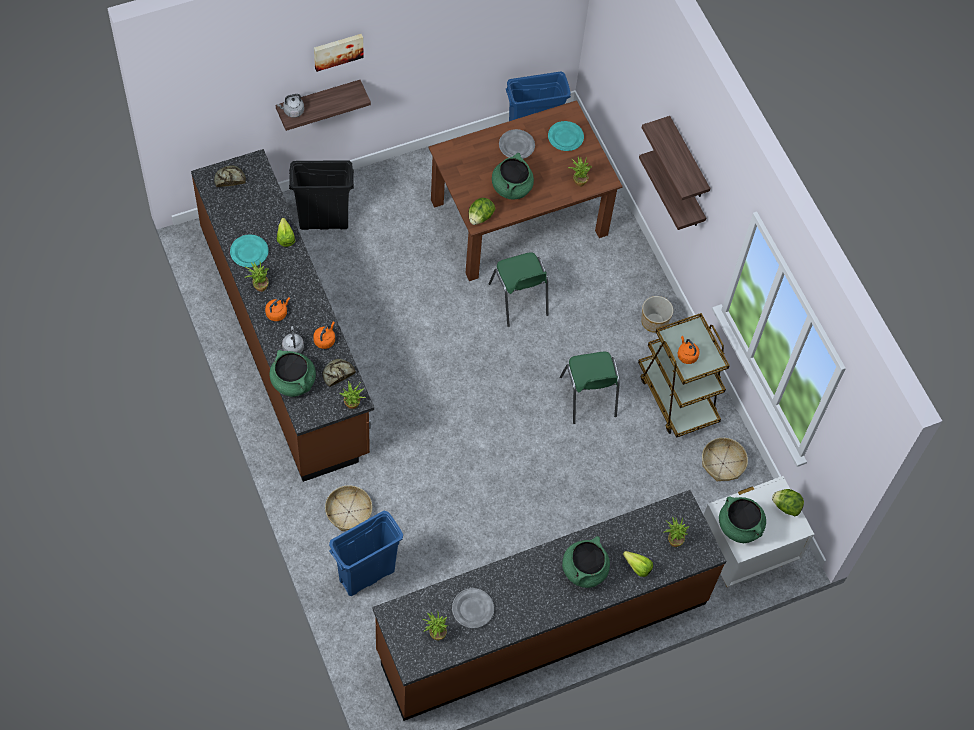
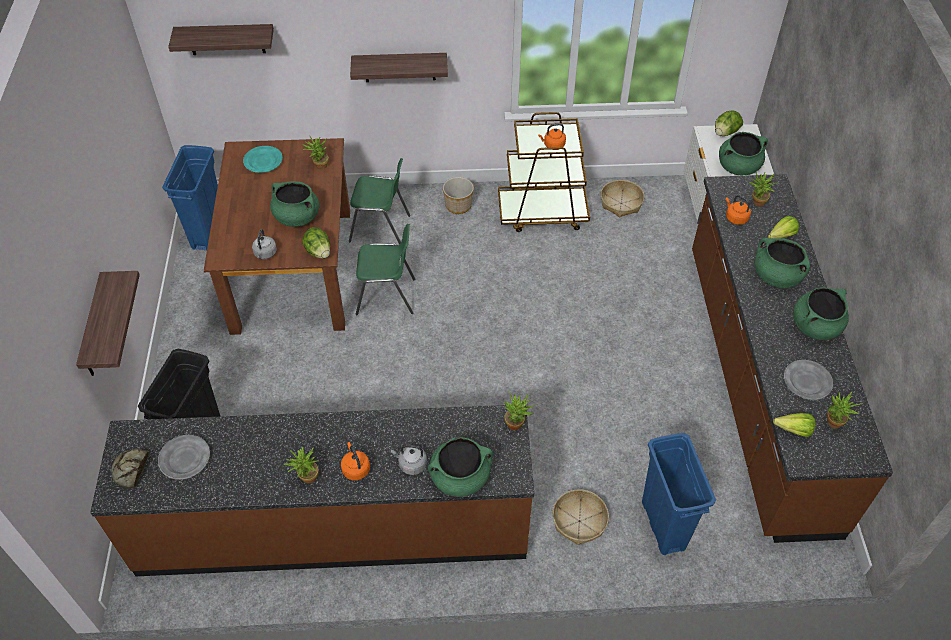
camera: 65 degrees left, 10 degrees down
turquoise plate [230,235,268,267] -> none
grey kettle [277,94,304,118] -> grey kettle moved to [252,229,277,259]
lettuce [277,218,295,247] -> lettuce moved to [773,413,816,437]
orange kettle [313,322,335,349] -> orange kettle moved to [726,195,751,225]
picture [314,34,364,72] -> none
bread [322,359,356,387] -> none
grey plate [499,129,535,159] -> grey plate moved to [158,435,210,480]
green chair [560,352,620,424] -> green chair moved to [349,158,410,245]
shelf [642,116,710,201] -> shelf moved to [168,24,274,55]
none -> green cooking pot [793,287,849,340]

